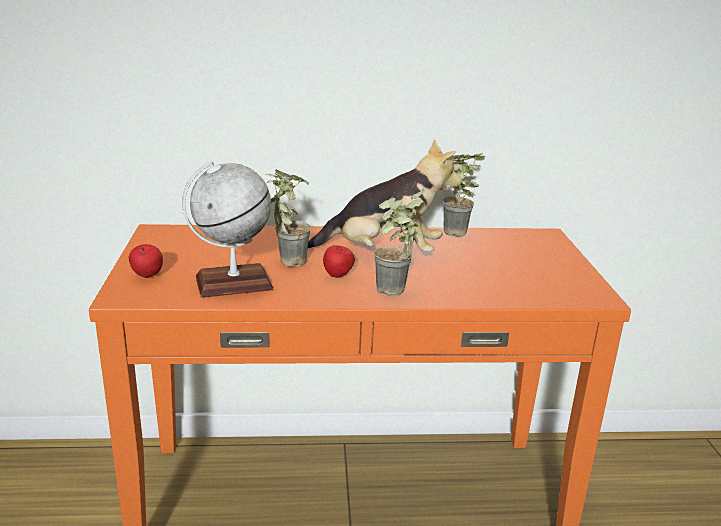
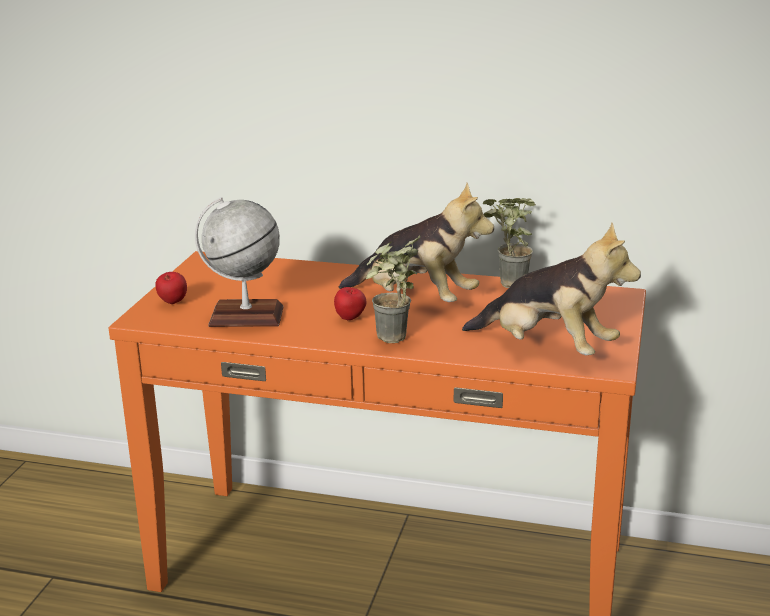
camera: 20 degrees right, 0 degrees up
potted plant [266,170,311,267] -> none
none -> plush toy [462,223,641,355]

